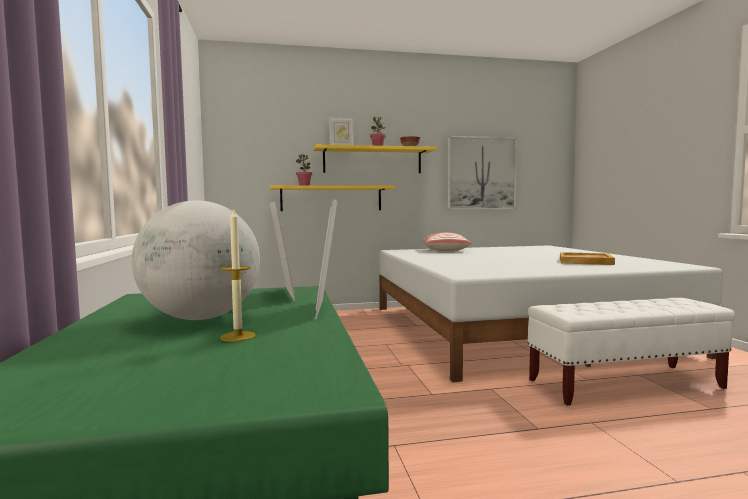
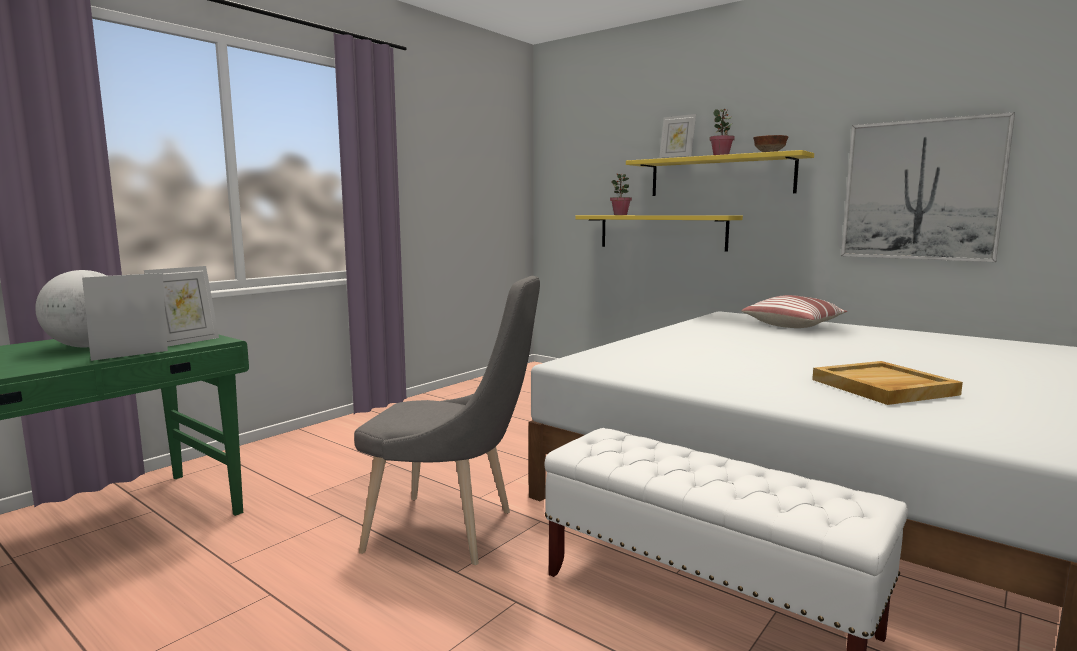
camera: 50 degrees right, 5 degrees up
candle [220,208,256,342] -> none
none -> grey chair [354,276,540,565]

